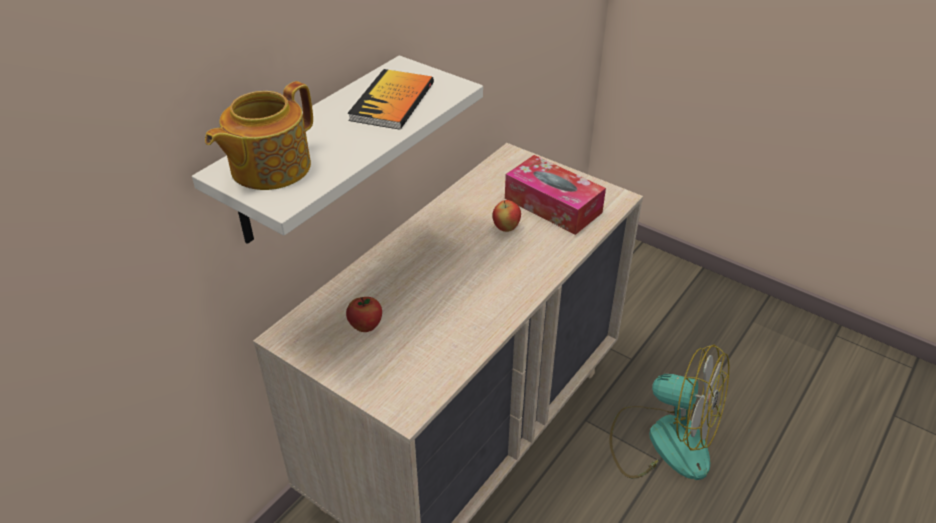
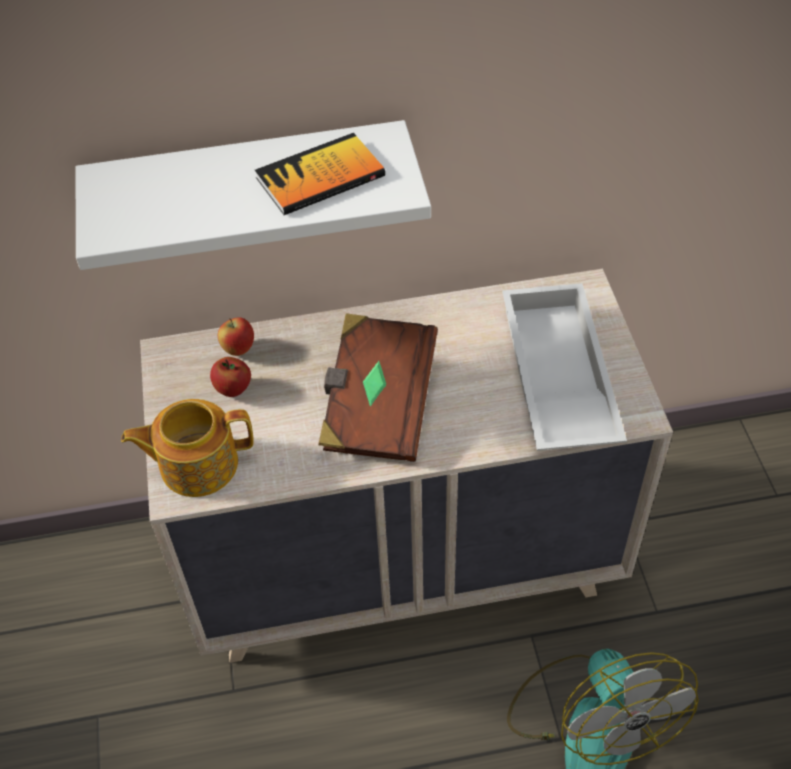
camera: 45 degrees right, 10 degrees up
teapot [205,81,313,190] -> teapot moved to [121,399,254,497]
apple [492,200,521,232] -> apple moved to [218,317,254,356]
tissue box [505,155,606,235] -> white tray [502,283,627,451]
none -> brown book [318,313,438,462]

